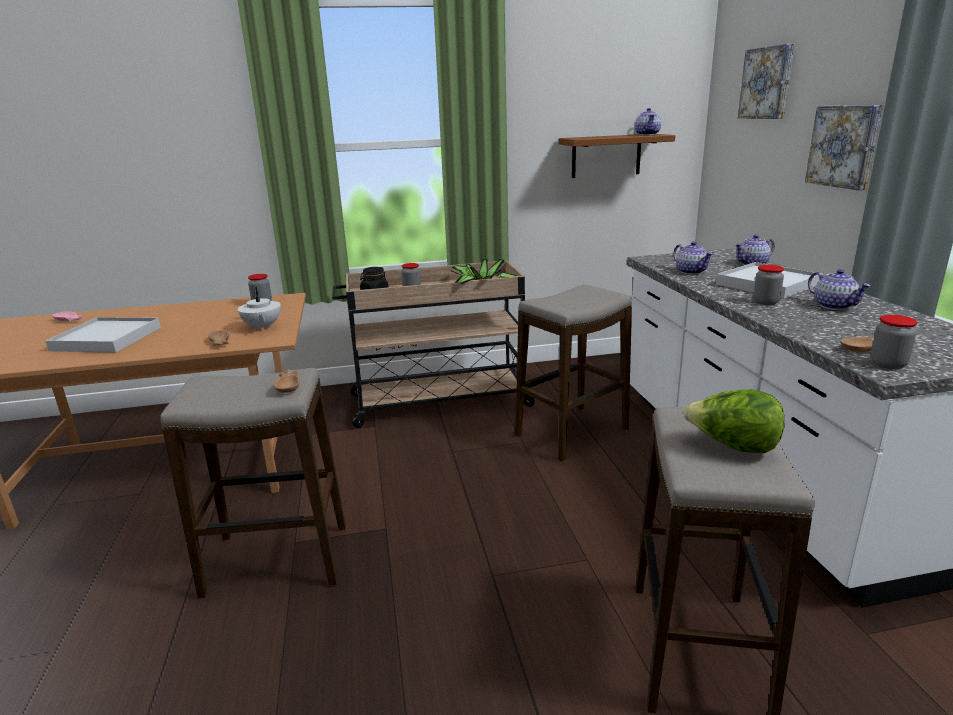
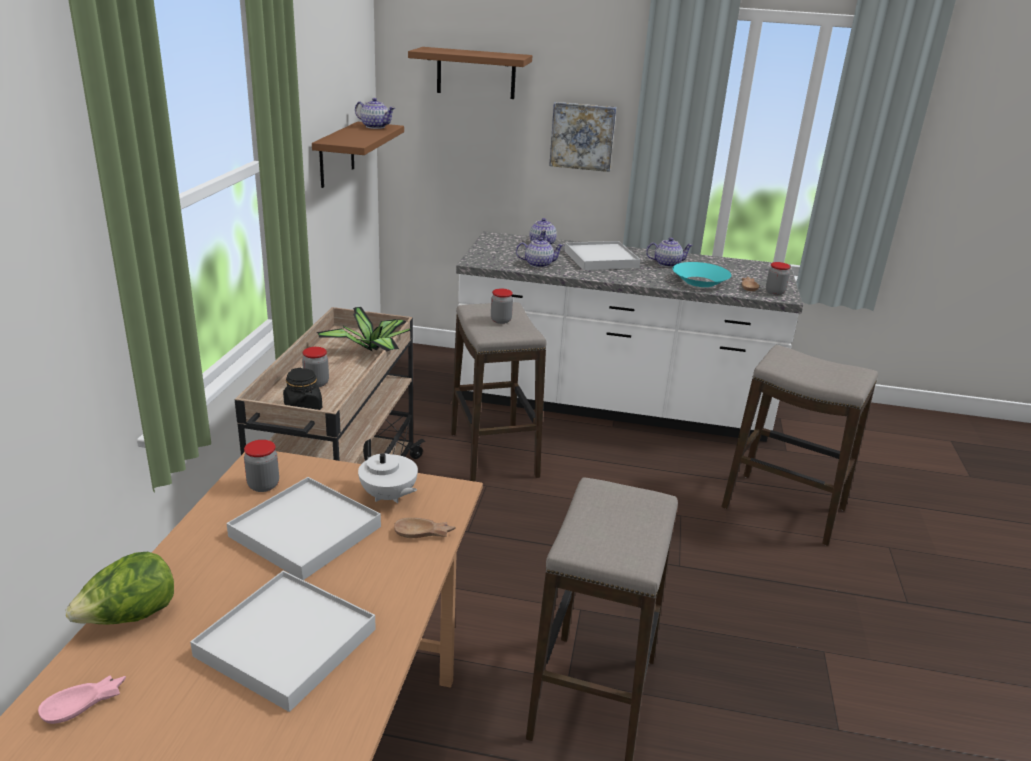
camera: 70 degrees left, 5 degrees up
white teapot [237,287,281,330] -> white teapot turned 45 degrees clockwise [358,439,418,503]
brown bowl [274,369,300,393] -> none
lettuce [683,389,784,453] -> lettuce moved to [66,551,174,624]
picture [738,44,794,119] -> brown shelf [408,47,532,99]
jar [753,265,784,305] -> jar moved to [491,289,513,324]
none -> white tray [226,477,381,580]
none -> turquoise bowl [672,262,731,287]

